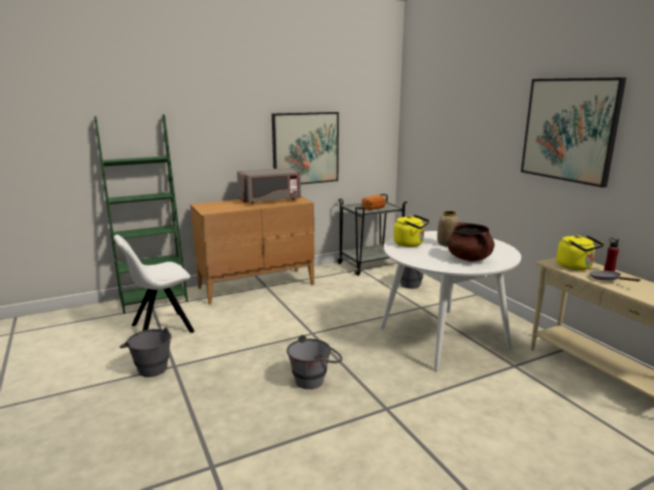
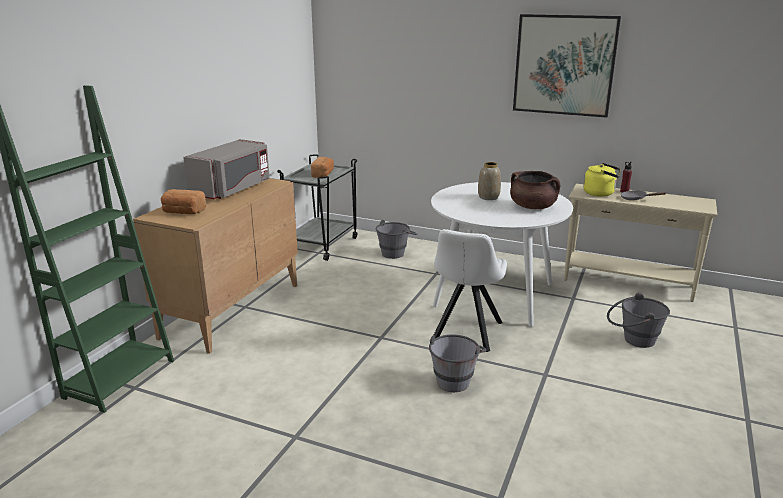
camera: 40 degrees left, 5 degrees up
white chair [114,235,194,333] -> white chair moved to [433,229,507,352]
grey bucket [119,327,172,377] -> grey bucket moved to [607,293,670,348]
picture [272,112,339,184] -> none
yellow kettle [393,215,430,247] -> none
none -> bread [161,189,206,214]

